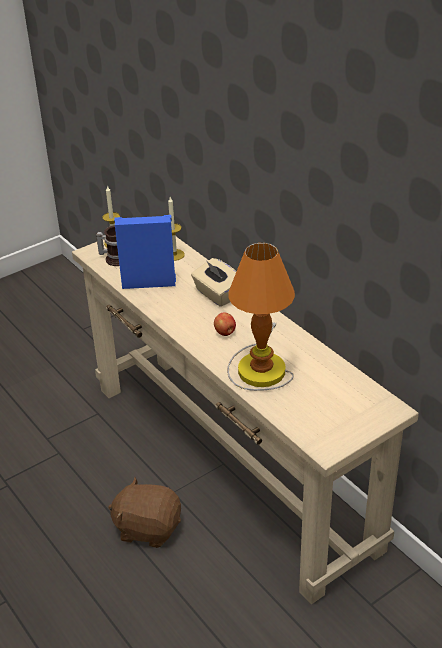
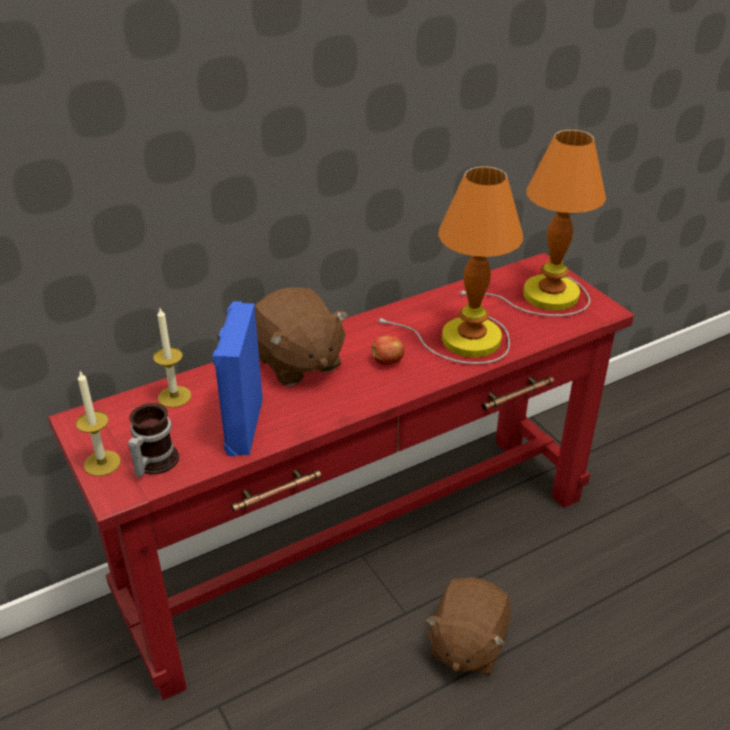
camera: 85 degrees left, 0 degrees up
beige console table [72,237,419,604] -> red console table [48,253,634,700]
beige tissue box [191,258,237,307] -> brown plush toy [255,287,348,386]
none -> table lamp [462,130,606,317]

